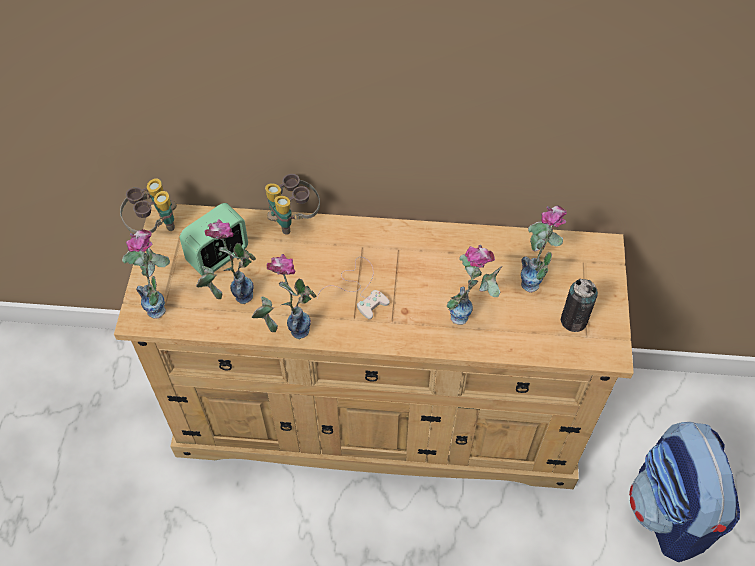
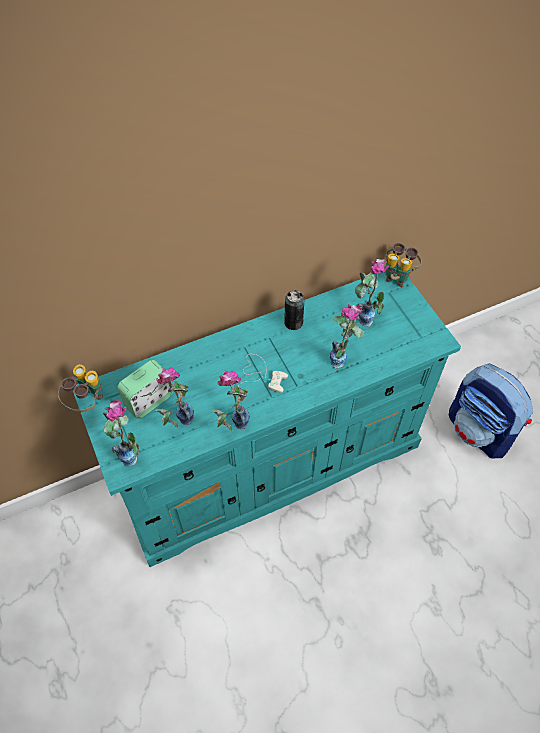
camera: 30 degrees left, 0 degrees up
beige dresser [114,204,634,489] -> turquoise dresser [73,265,461,567]
alarm clock [180,203,248,276] -> alarm clock turned 150 degrees counterclockwise [117,360,173,419]
binoculars [265,174,320,235] -> binoculars moved to [385,243,422,287]
can [561,278,598,332] -> can moved to [284,290,304,330]

